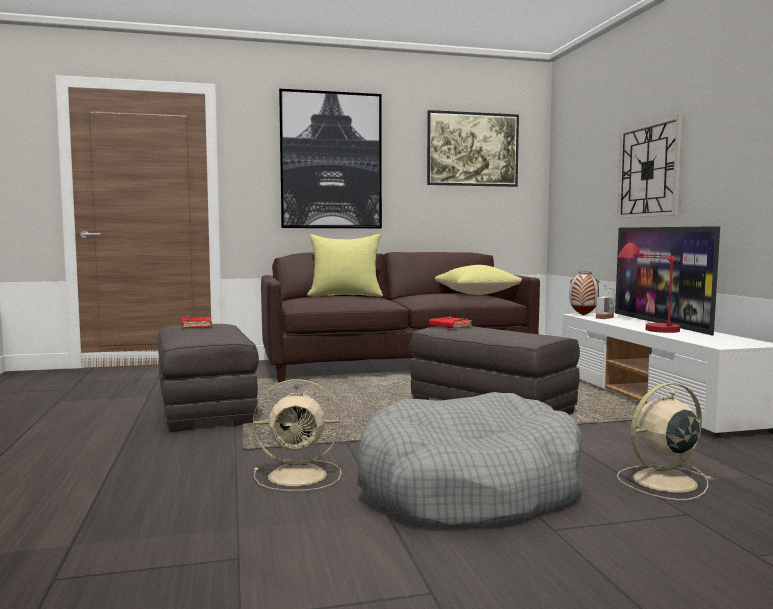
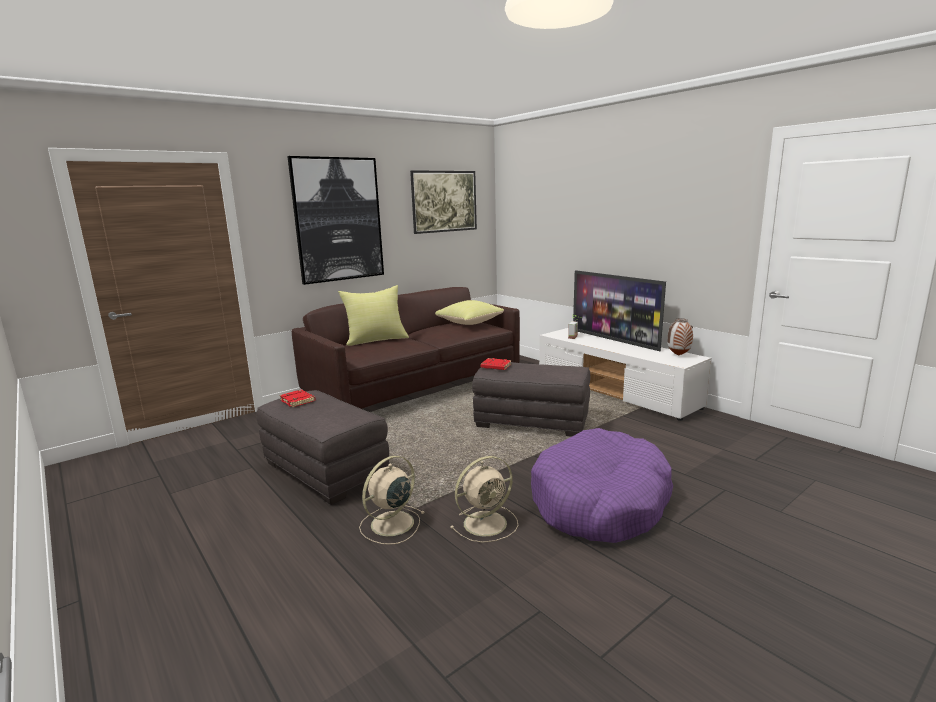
camera: 25 degrees left, 10 degrees up
grey dog bed [357,392,583,526] -> purple dog bed [531,428,673,543]
vase [569,272,599,316] -> vase moved to [667,318,693,356]
wall clock [617,115,682,218] -> none
beige fan [617,382,712,500] -> beige fan moved to [359,456,425,545]
red table lamp [618,243,680,333] -> none

